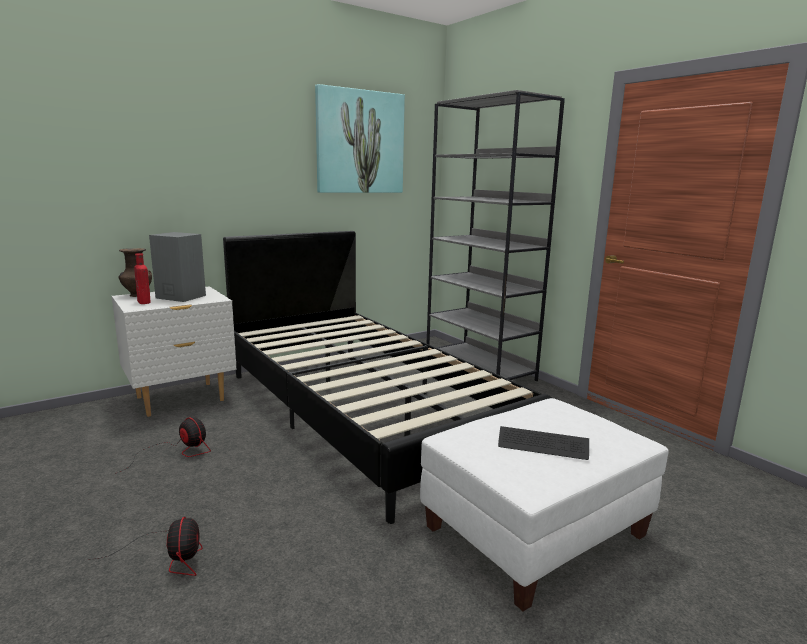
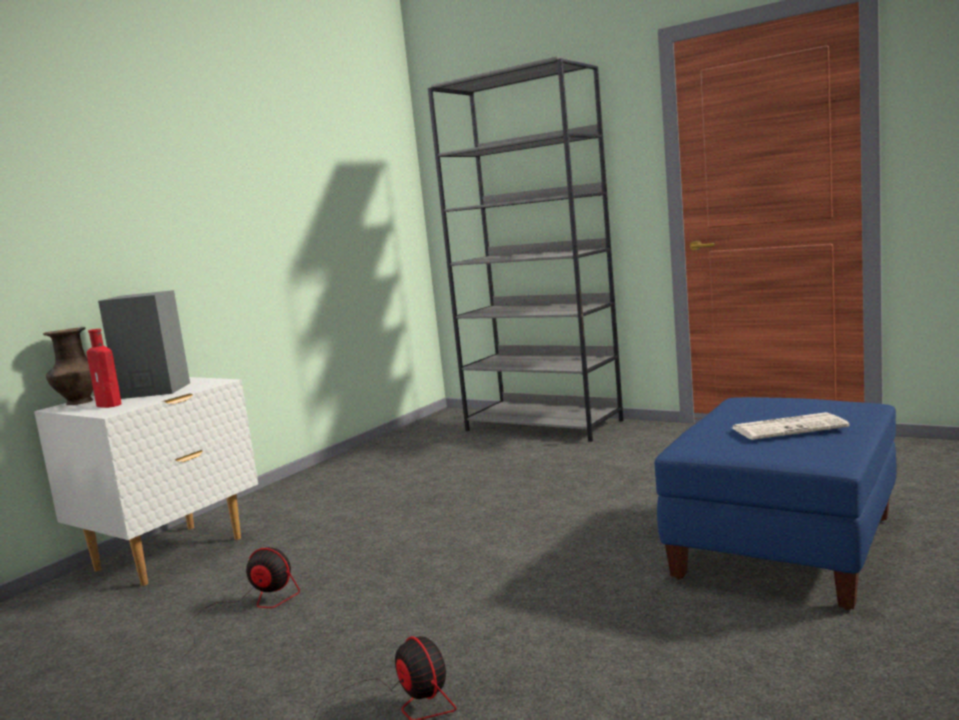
camera: 20 degrees left, 5 degrees down
black bed [223,231,552,524] -> none
picture [315,84,405,193] -> none
white ottoman [420,398,669,611] -> blue ottoman [655,397,896,610]
keyboard [498,426,589,460] -> newspaper [733,412,850,440]

